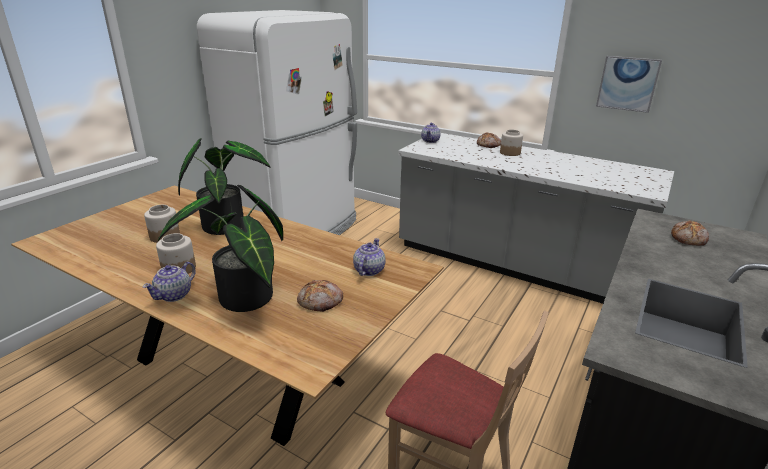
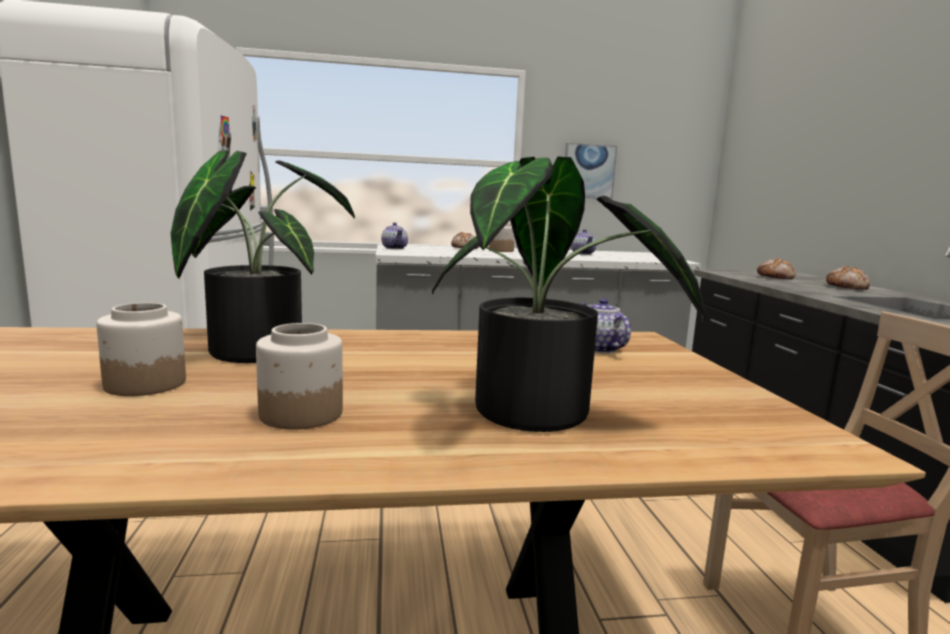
camera: 40 degrees left, 15 degrees down
teapot [143,262,196,302] -> teapot moved to [571,229,596,255]
bread [297,280,343,312] -> bread moved to [826,265,870,290]

